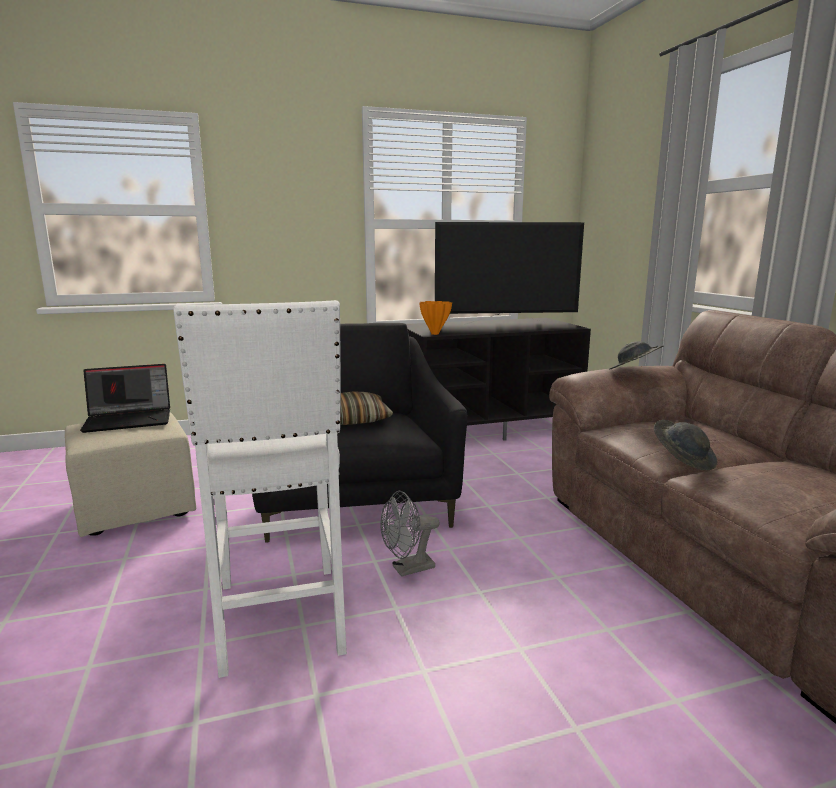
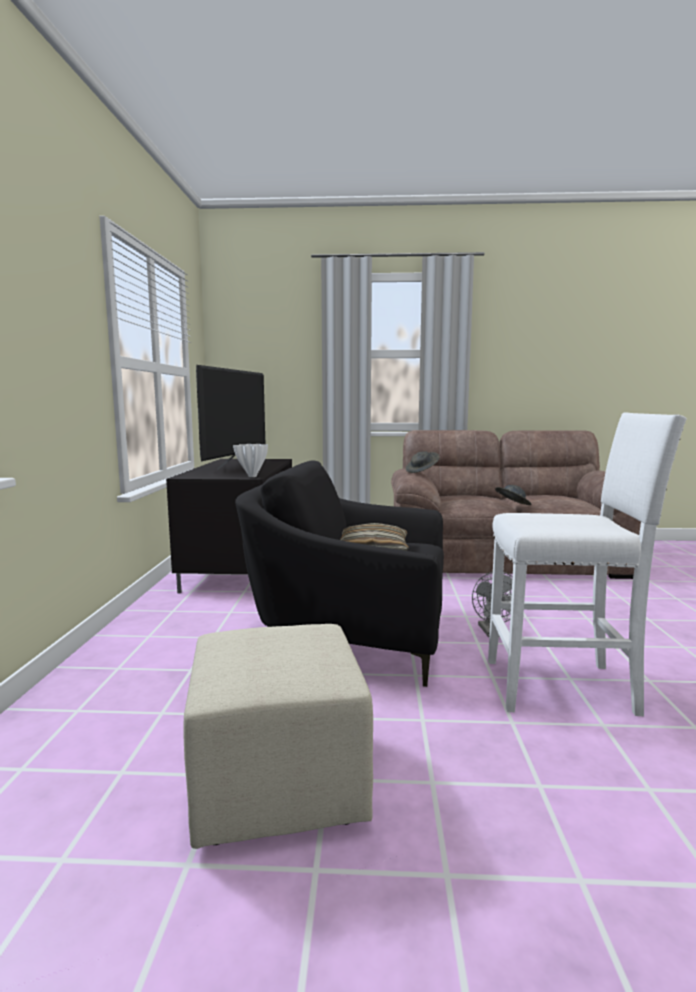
camera: 70 degrees left, 5 degrees down
laptop [80,364,170,433] -> none
orange vase [419,301,452,335] -> white vase [233,444,268,477]

